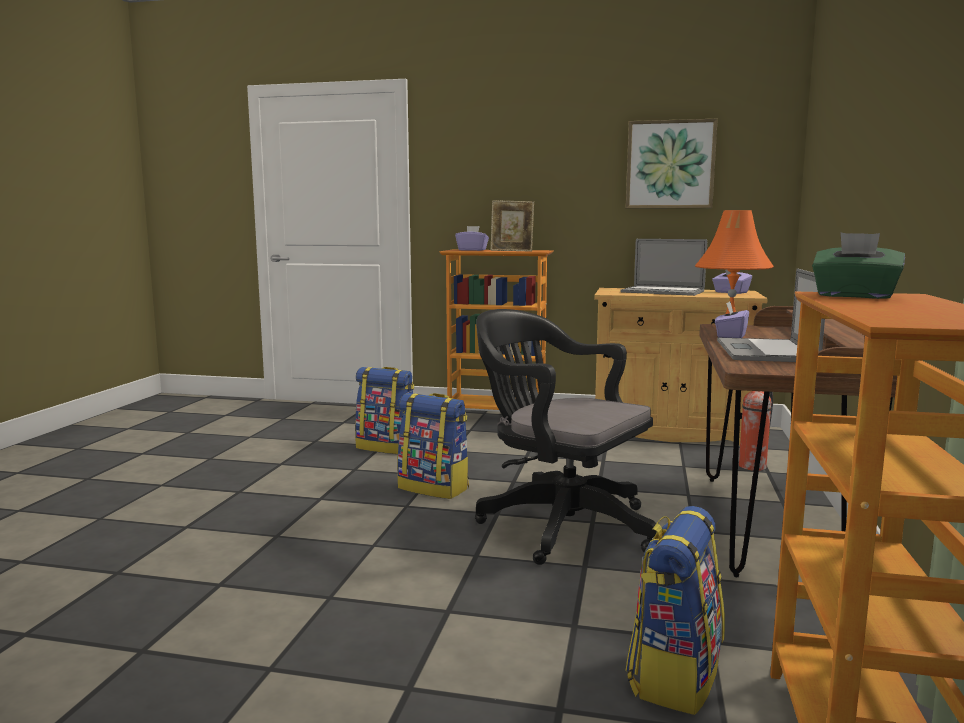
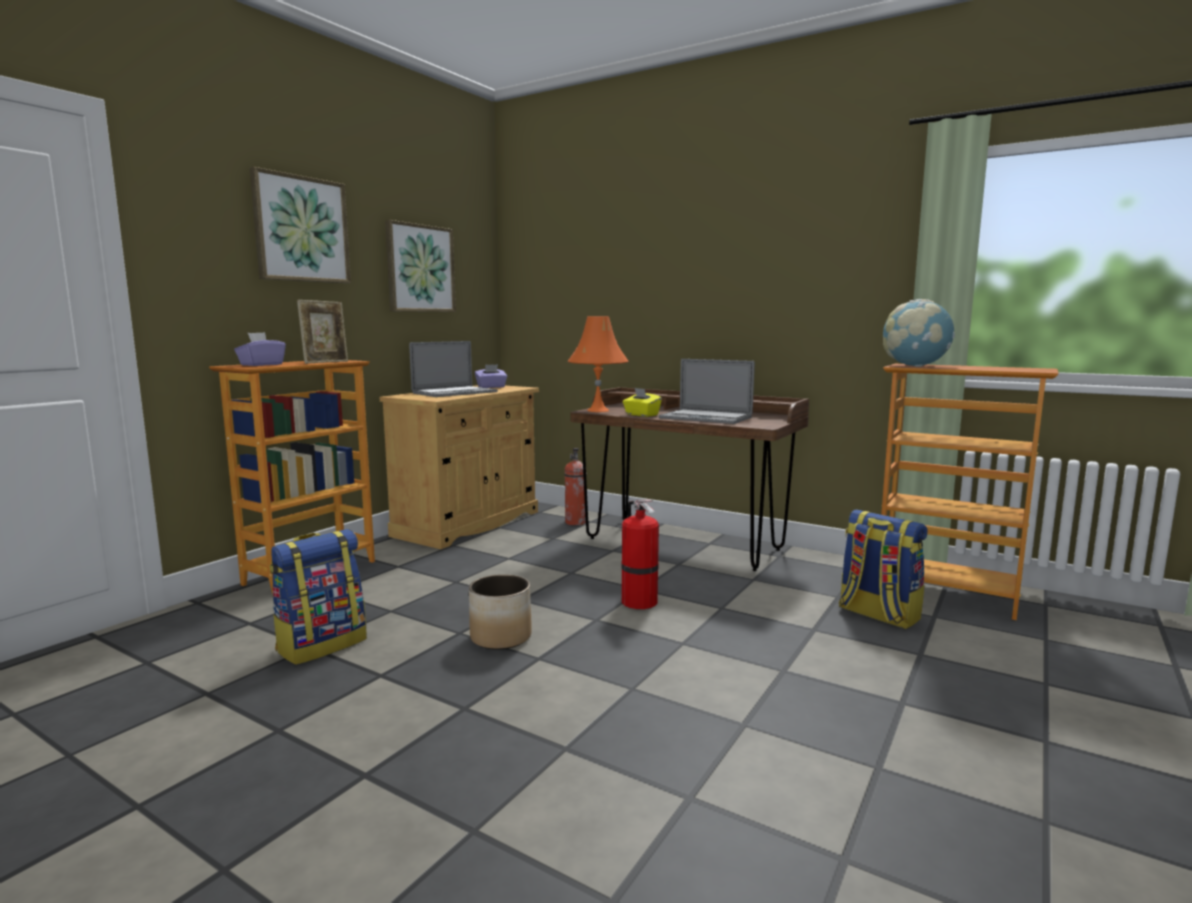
camera: 70 degrees left, 0 degrees up
backpack [397,393,469,499] -> planter [469,574,532,649]
black office chair [475,309,657,565] -> fire extinguisher [622,500,659,609]
purple tissue box [715,302,749,338] -> yellow tissue box [623,388,662,417]
green tissue box [812,233,905,299] -> globe [883,299,955,367]
none -> picture [250,167,351,283]

